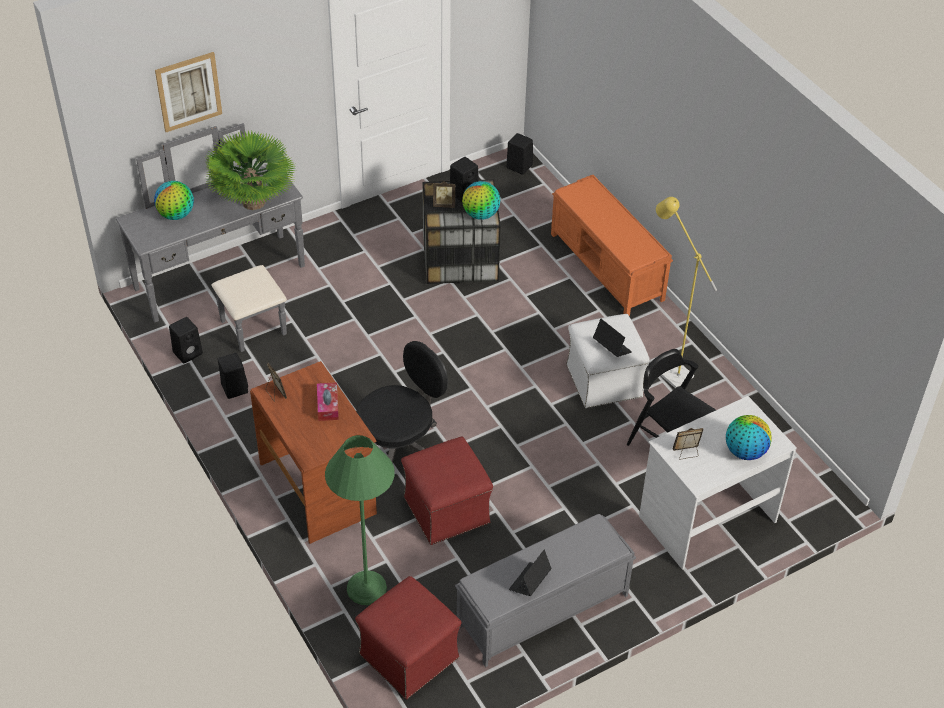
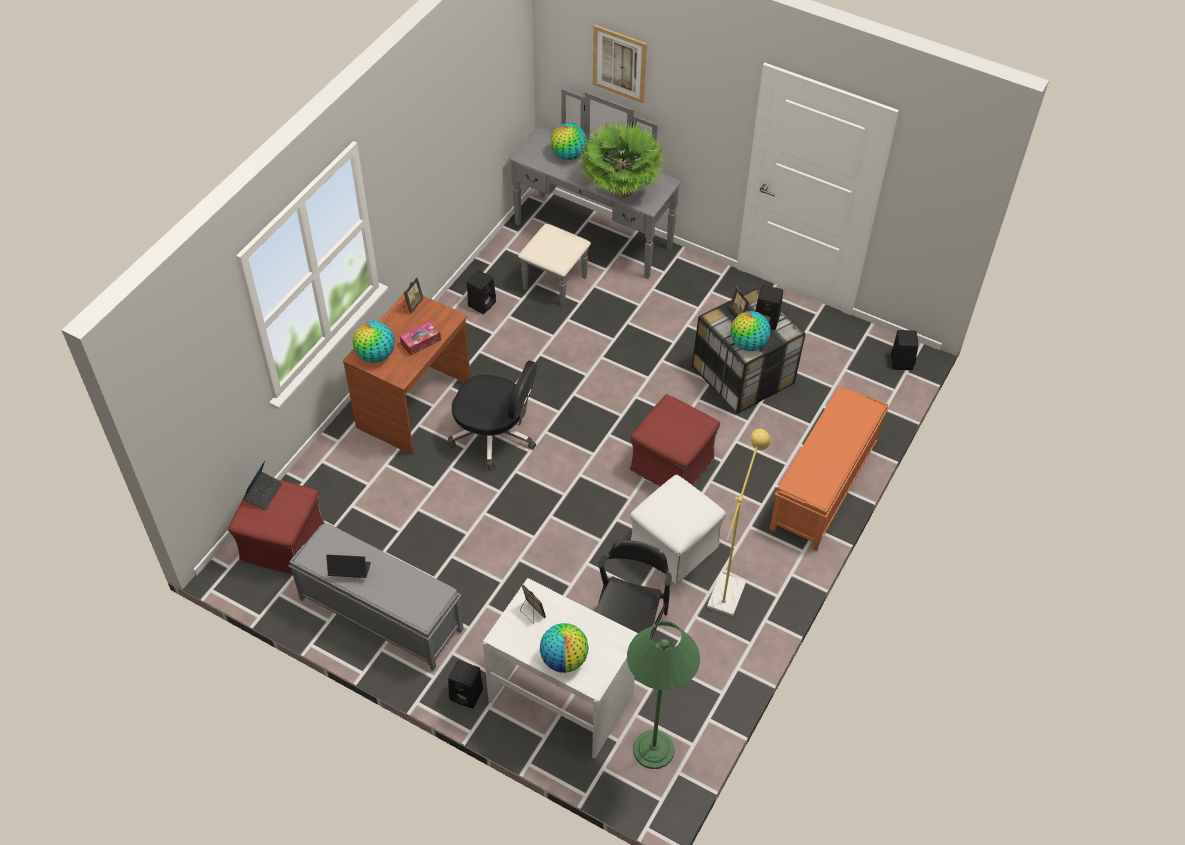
camera: 60 degrees right, 5 degrees up
black speaker [169,317,203,364] -> black speaker moved to [448,660,483,708]
green floor lamp [325,435,395,605] -> green floor lamp moved to [627,621,700,769]
red ottoman [401,437,493,545] -> red ottoman moved to [630,394,720,487]
laptop [593,319,632,357] -> laptop moved to [244,461,283,511]
none -> globe [353,321,395,363]

